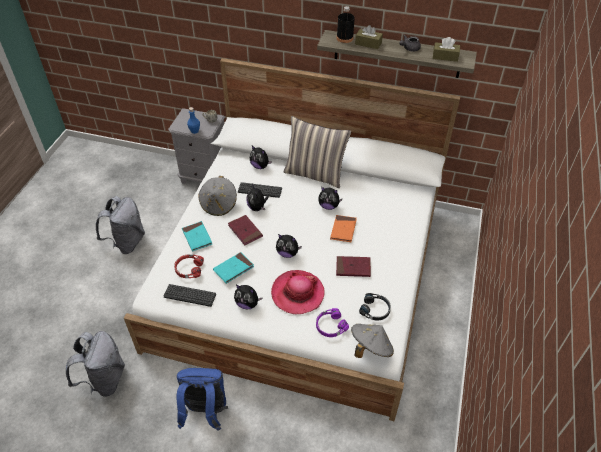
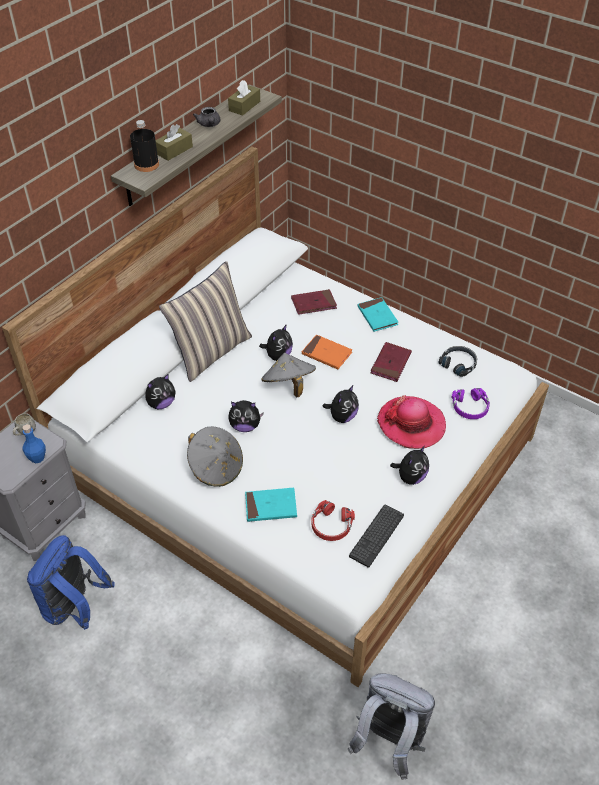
camera: 70 degrees left, 0 degrees up
grey backpack [96,196,145,254] -> none
blue backpack [177,368,228,431] -> blue backpack moved to [27,535,114,630]
turquoise book [213,252,254,284] -> turquoise book moved to [358,297,398,332]
red book [228,215,263,245] -> red book moved to [291,289,337,315]
keyboard [238,182,282,198] -> none
grey hat [351,324,394,358] -> grey hat moved to [261,353,316,398]

